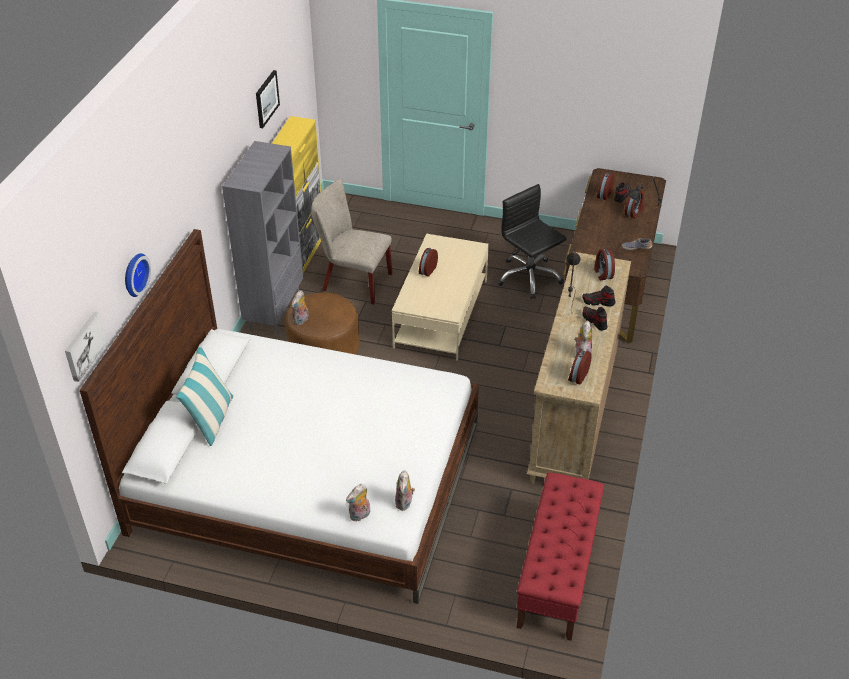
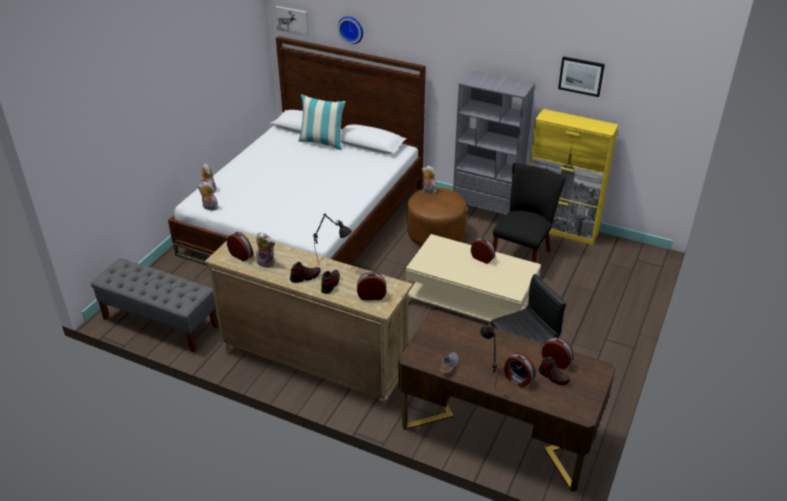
camera: 100 degrees right, 5 degrees down
beige chair [311,179,392,305] -> black chair [493,162,566,263]
red bench [517,472,604,641] -> grey bench [91,258,219,353]

